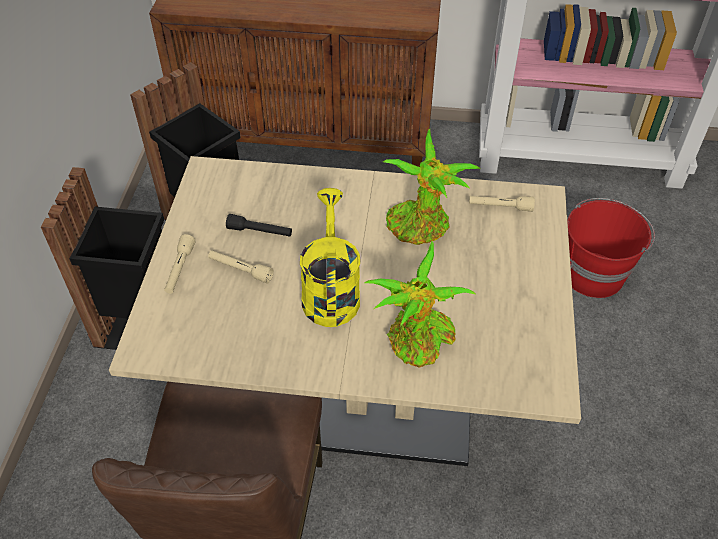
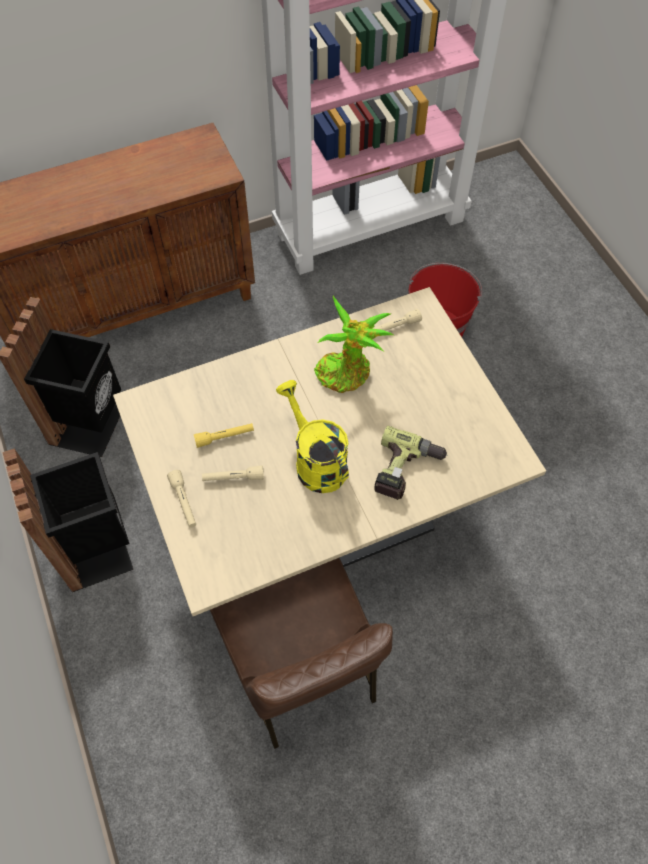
camera: 30 degrees left, 10 degrees up
black flashlight [226,214,292,237] -> yellow flashlight [194,423,254,448]
potted plant [365,241,476,368] -> power drill [374,426,448,500]

